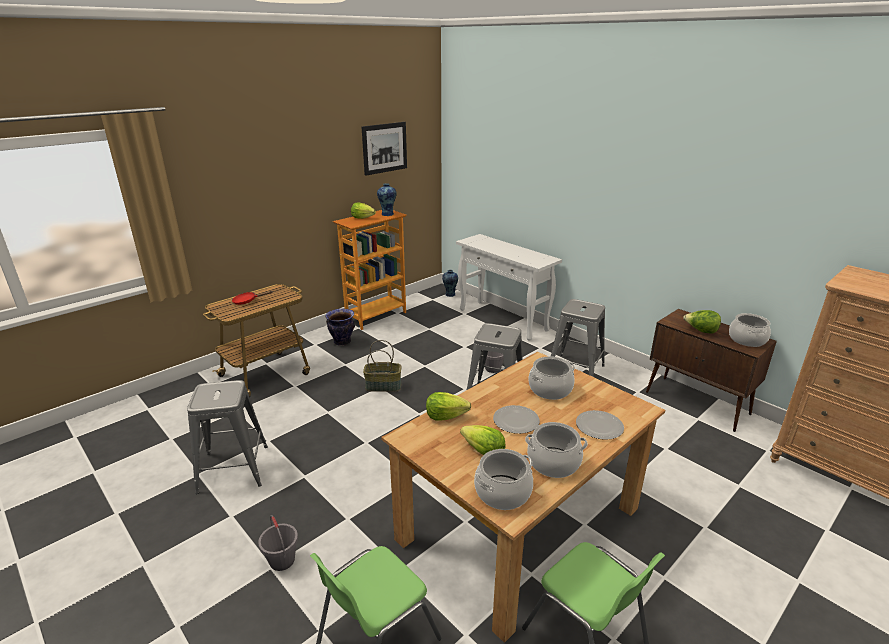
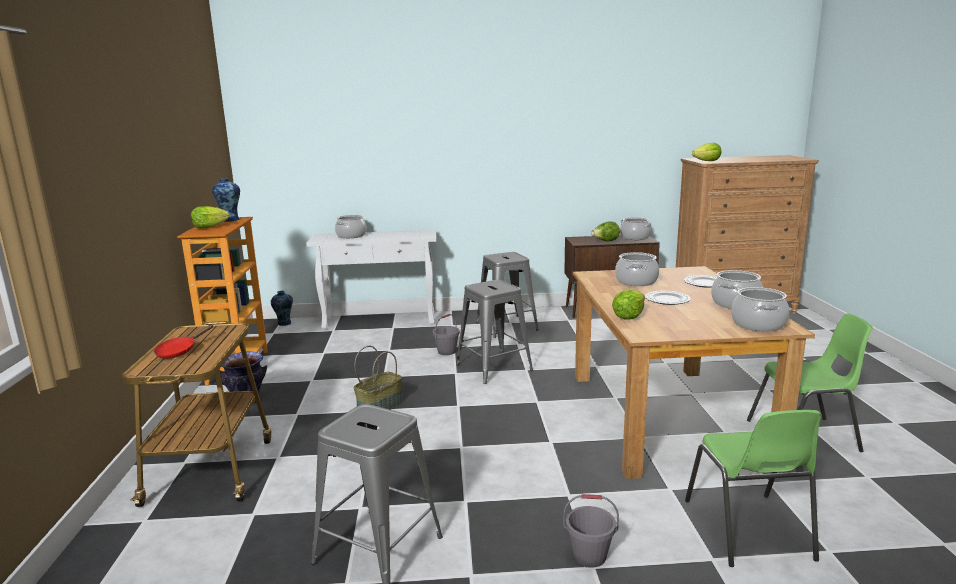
camera: 50 degrees left, 10 degrees down
picture [362,122,407,176] -> none
lettuce [460,425,505,455] -> lettuce moved to [692,143,721,161]
none -> cooking pot [335,215,367,238]

